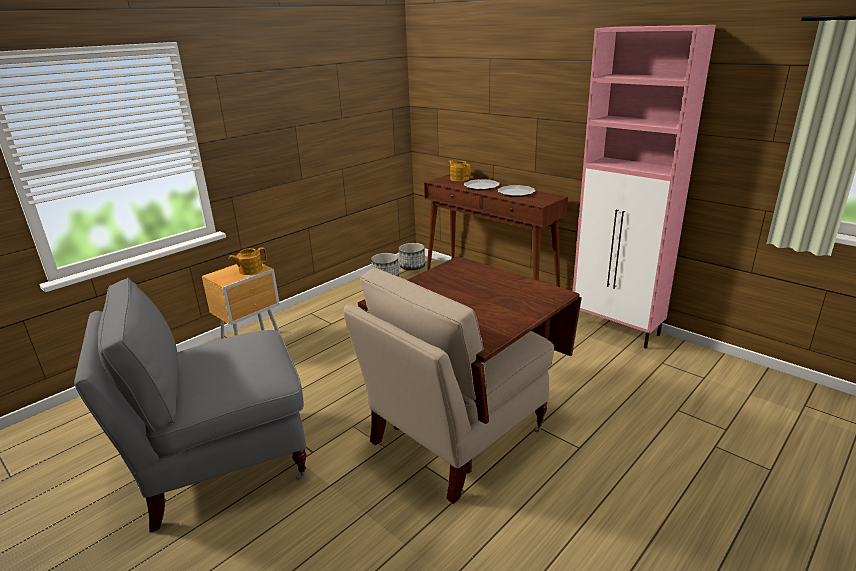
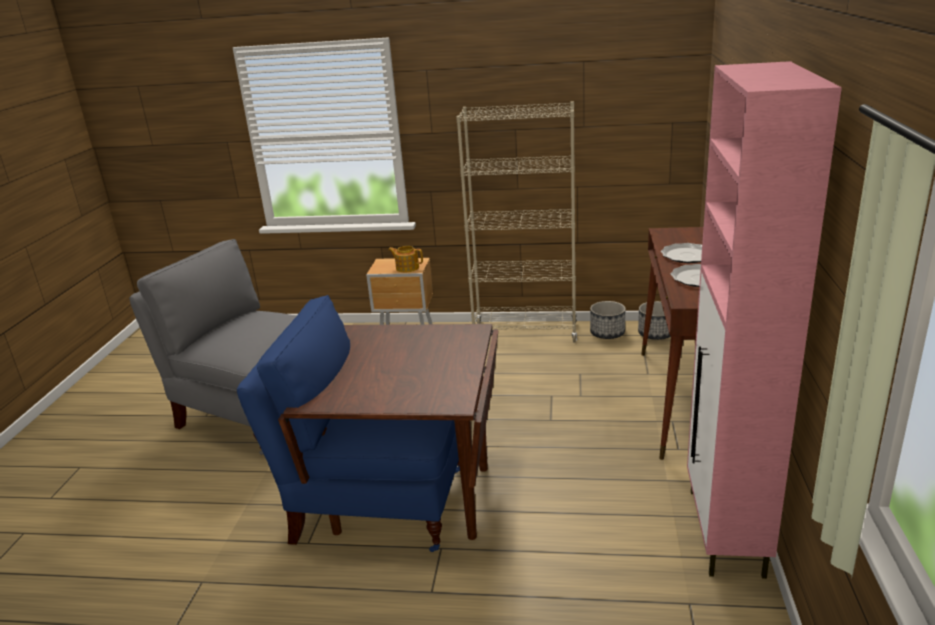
camera: 55 degrees right, 0 degrees up
beige chair [344,267,554,504] -> blue chair [237,295,460,552]
teapot [449,160,470,182] -> none
none -> beige bookcase [456,101,577,342]

